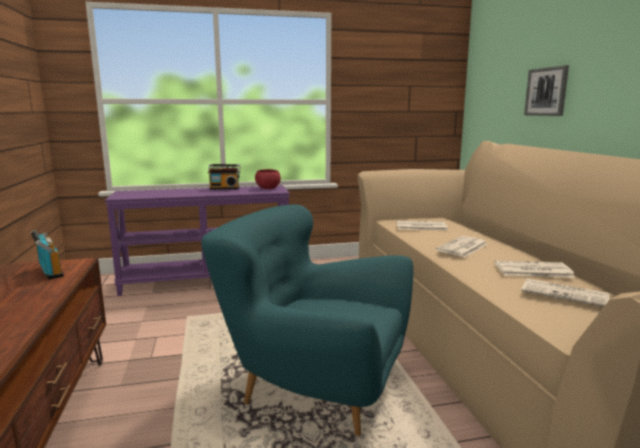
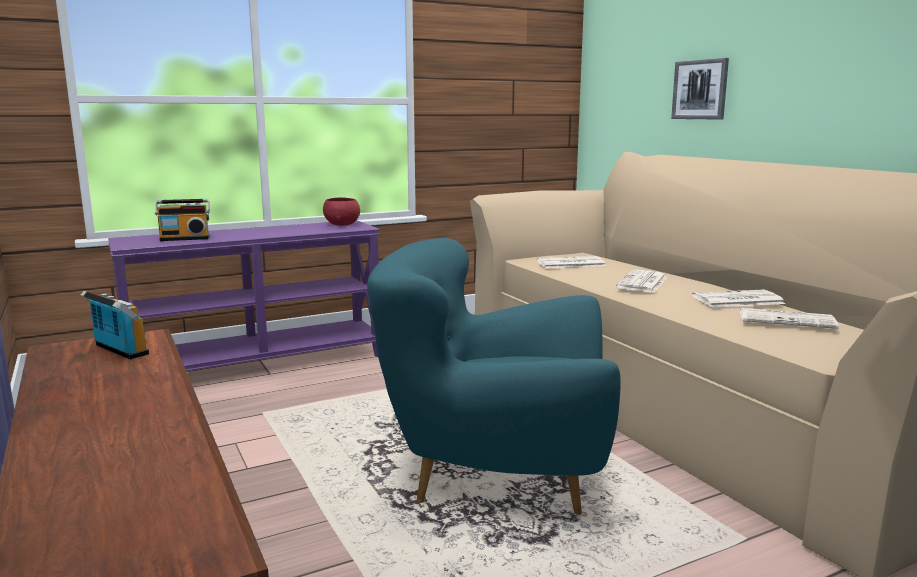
camera: 15 degrees left, 0 degrees up
radio [208,164,241,190] -> radio moved to [155,199,210,241]

